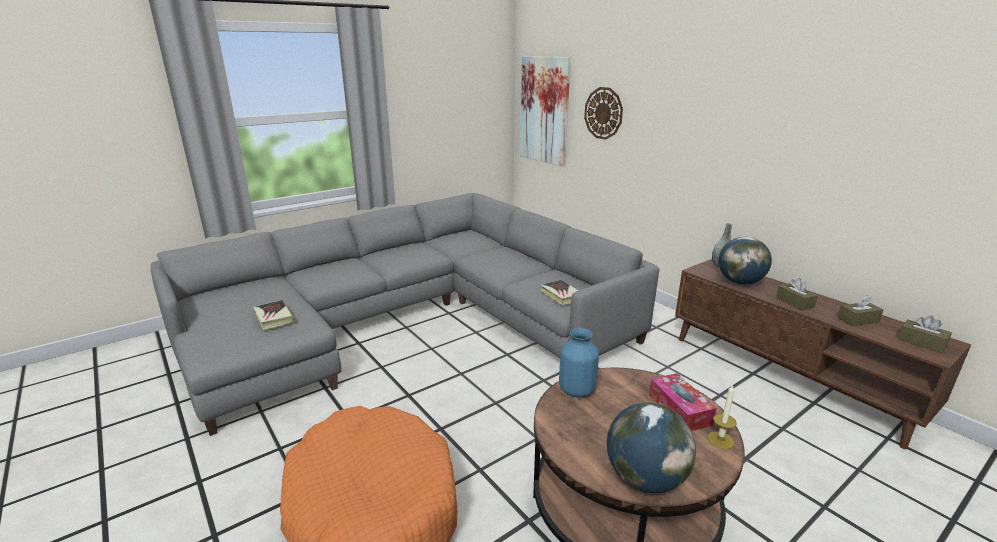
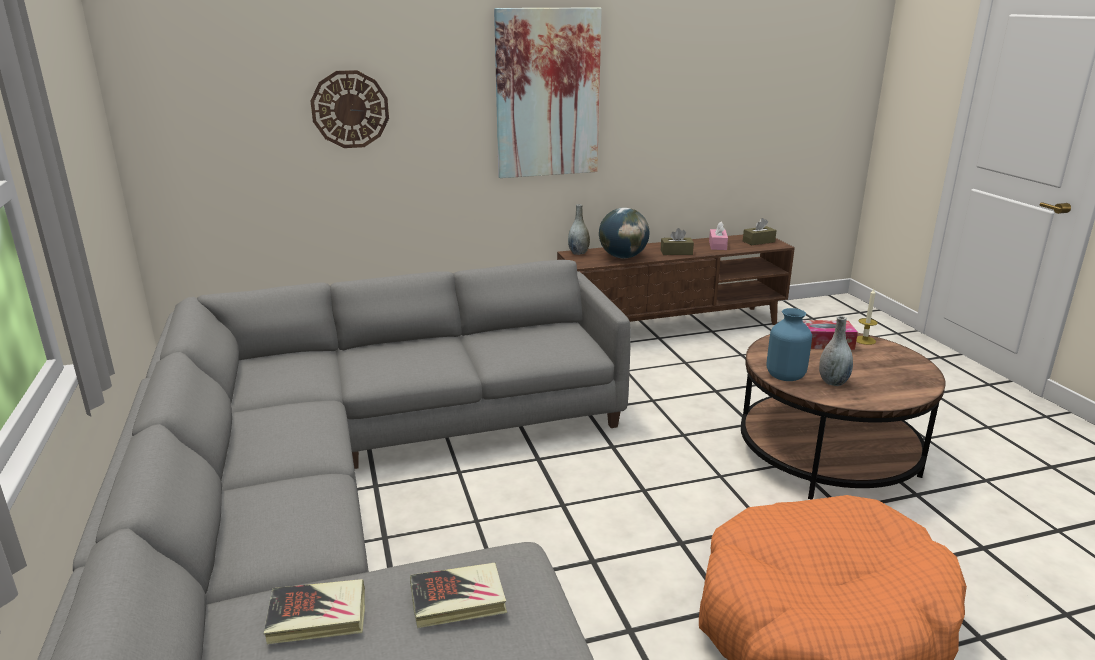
camera: 70 degrees left, 0 degrees up
picture [520,56,571,166] -> picture moved to [494,7,602,178]
book [540,280,579,305] -> book moved to [264,579,365,644]
globe [607,403,696,493] -> none
brown tissue box [837,295,883,326] -> pink tissue box [709,222,728,250]
none -> grey vase [819,316,853,386]

